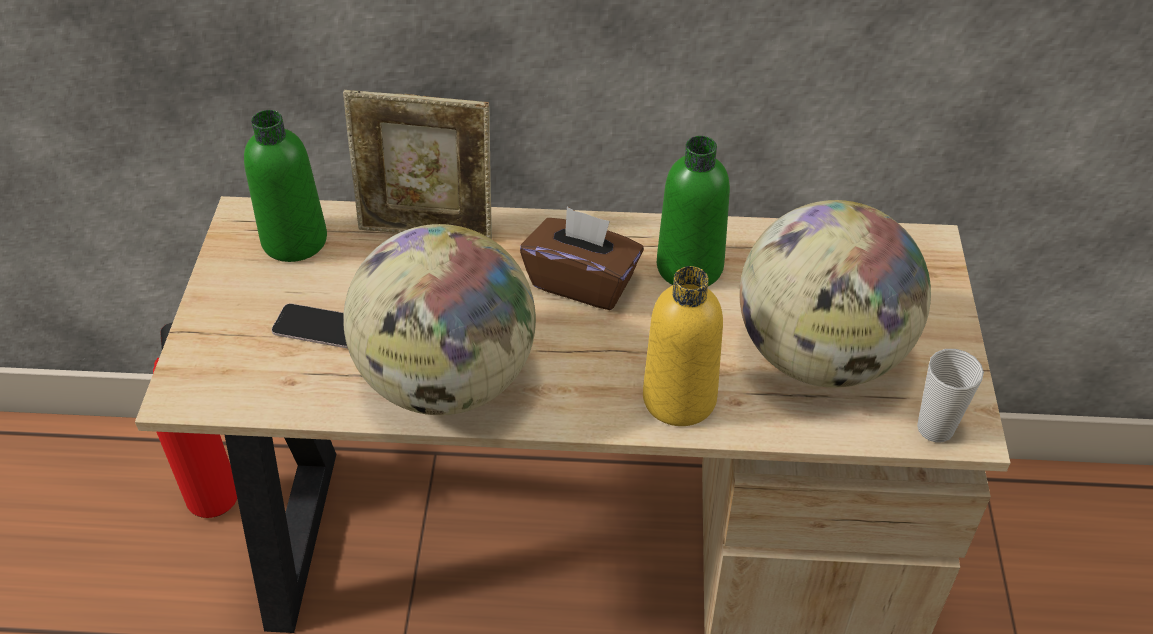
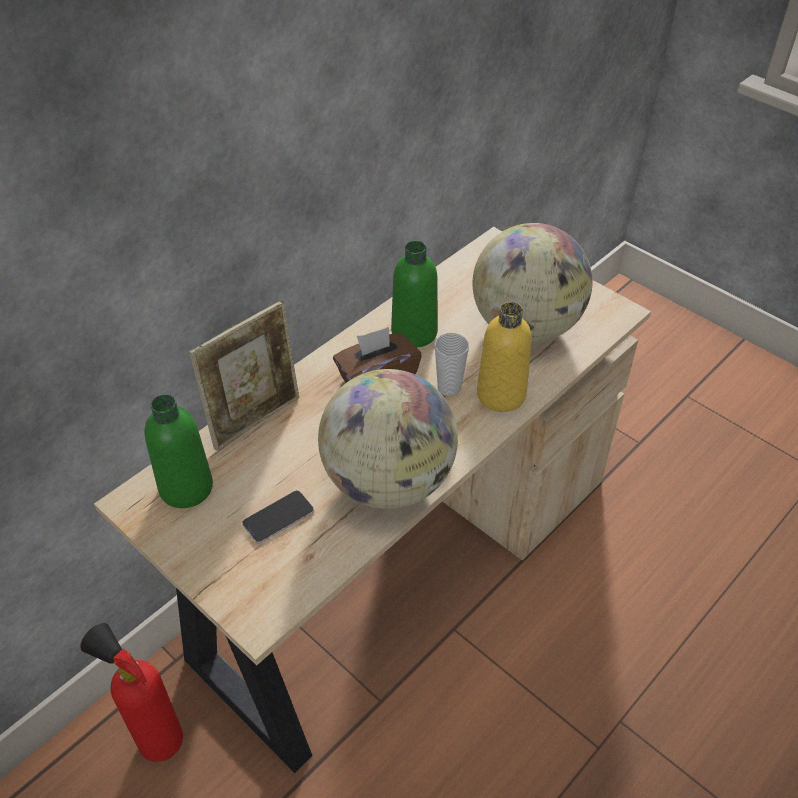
camera: 50 degrees left, 0 degrees up
cup [917,349,984,442] -> cup moved to [435,333,469,396]

